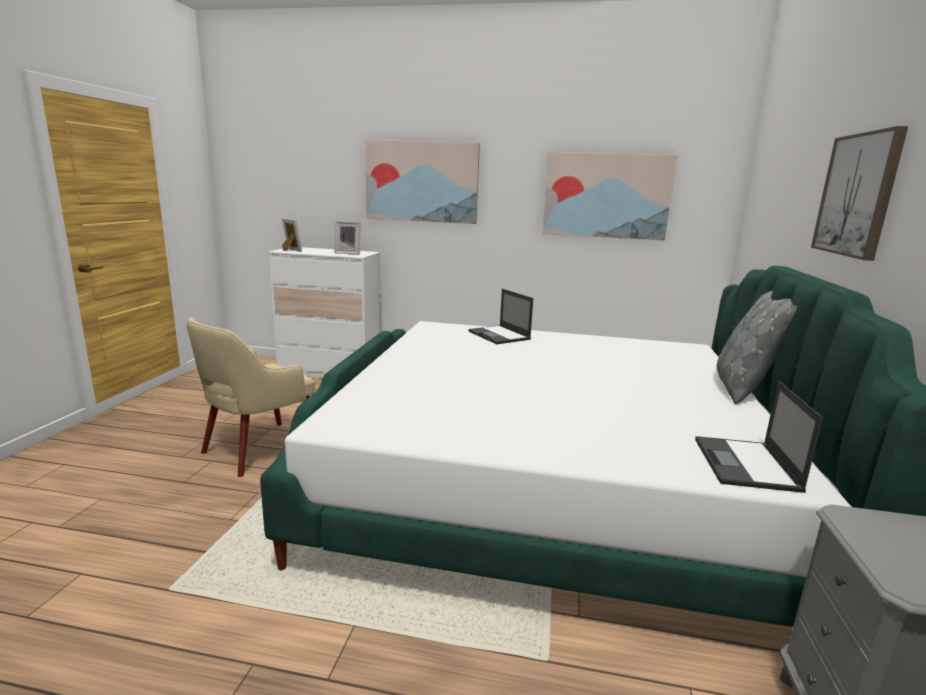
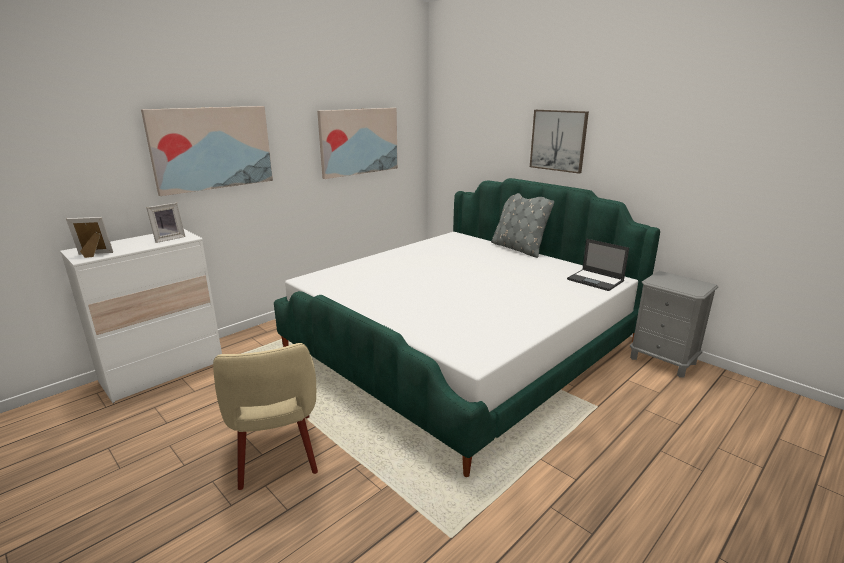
camera: 55 degrees left, 5 degrees up
laptop [468,289,533,344] -> none

